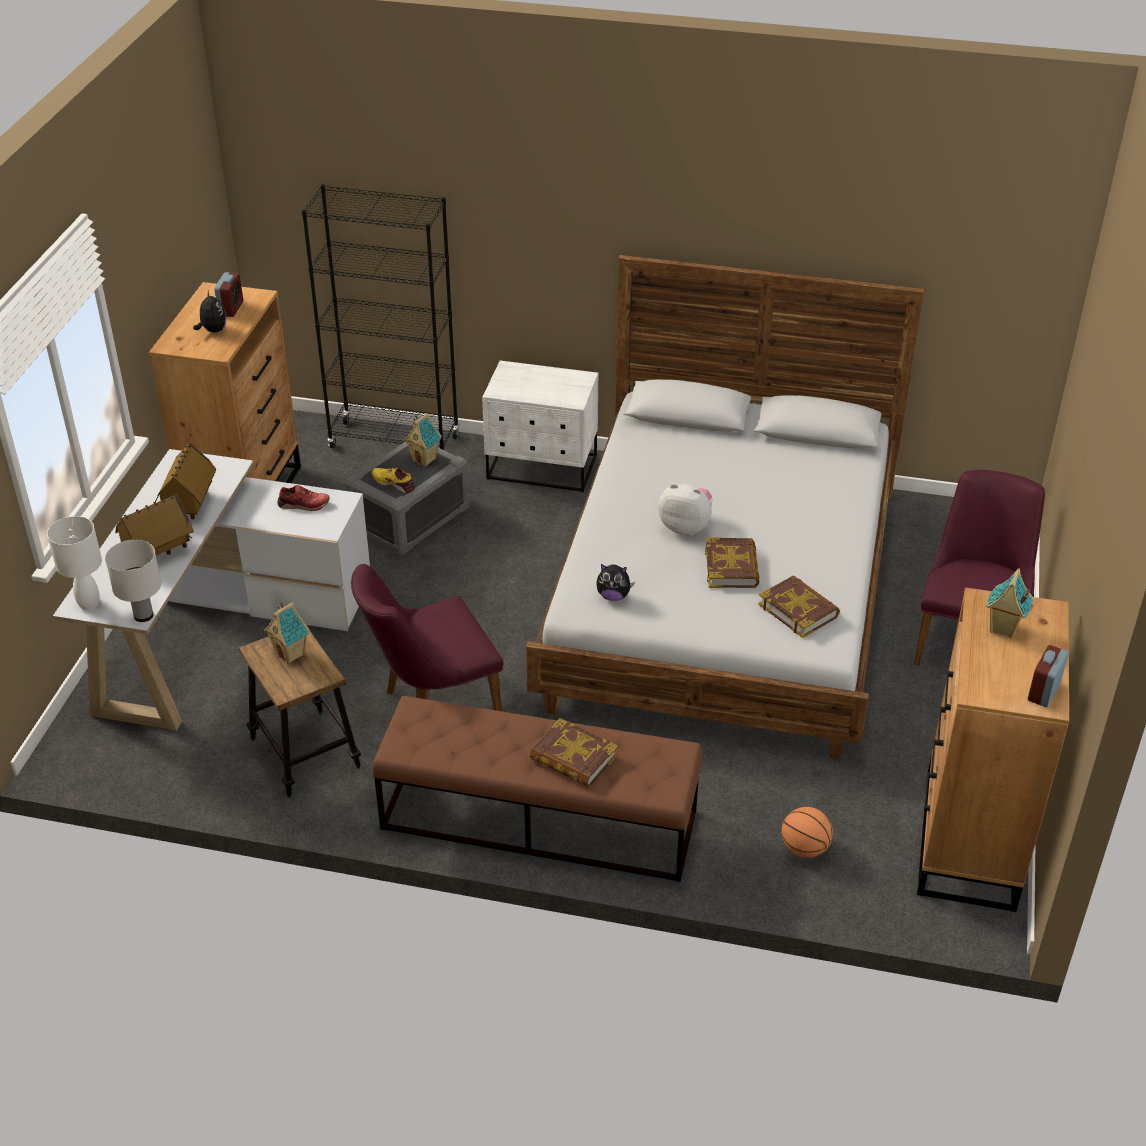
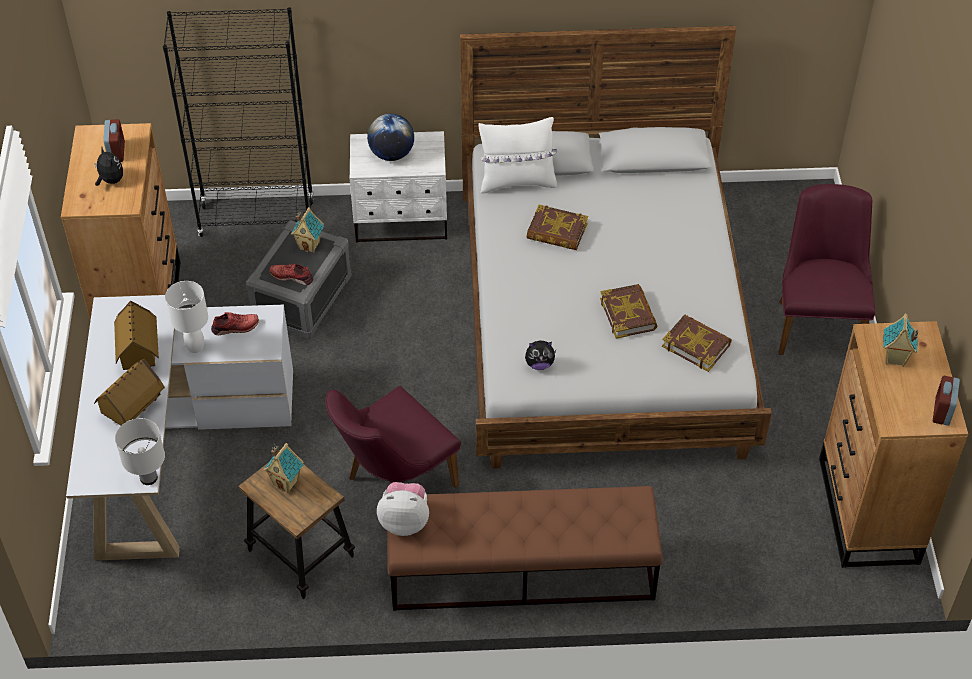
camera: 15 degrees left, 10 degrees up
white table lamp [47,516,102,610] -> white table lamp moved to [165,281,208,353]
yellow shoe [372,467,415,493] -> red shoe [269,264,313,285]
book [530,718,618,787] -> book moved to [527,205,588,250]
plush toy [658,483,713,536] -> plush toy moved to [377,482,429,536]
basketball [782,807,833,858] -> none
none -> globe [367,114,414,161]
none -> white pillow [478,117,557,194]

